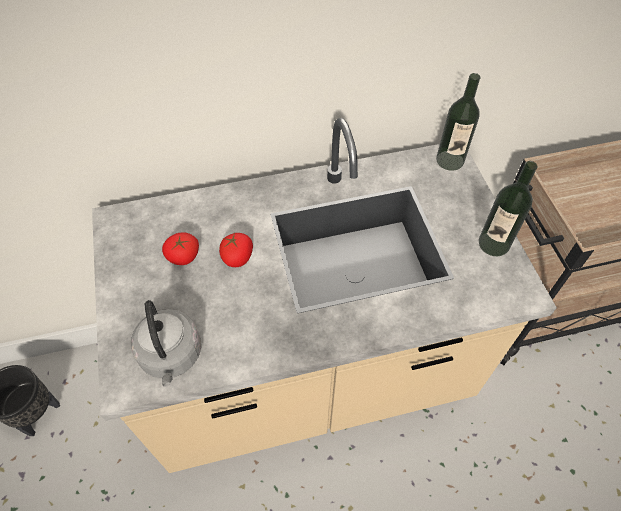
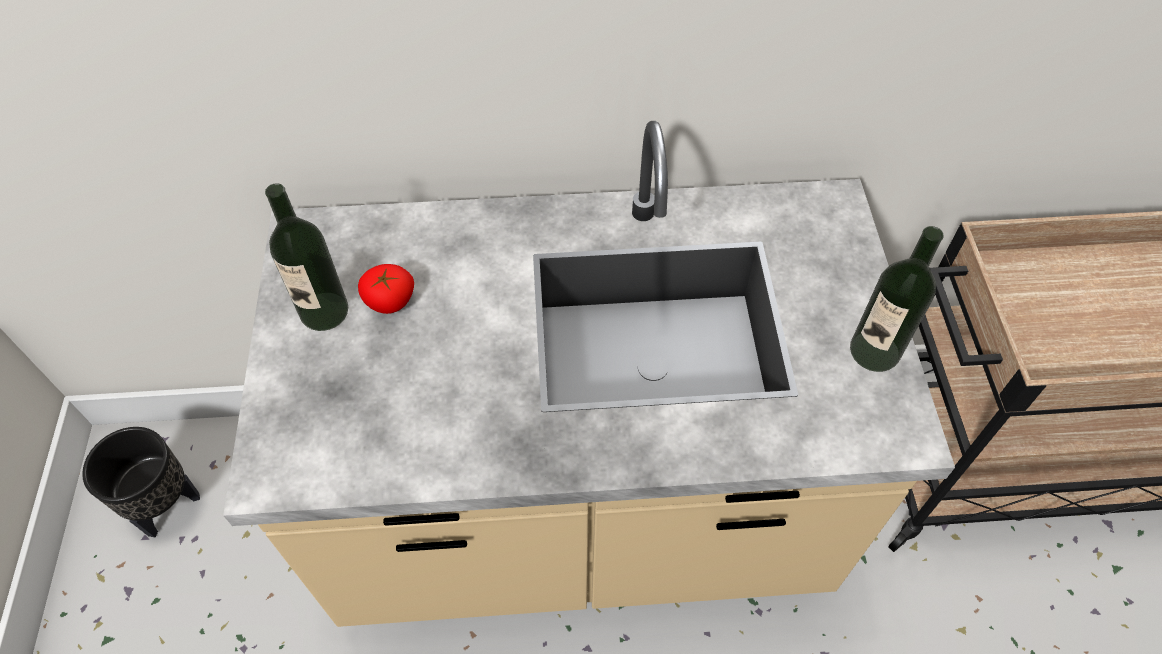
camera: 10 degrees right, 0 degrees up
grey kettle [131,300,201,387] -> none
tomato [219,233,253,267] -> none
bottle [436,73,481,171] -> bottle moved to [265,183,348,331]

